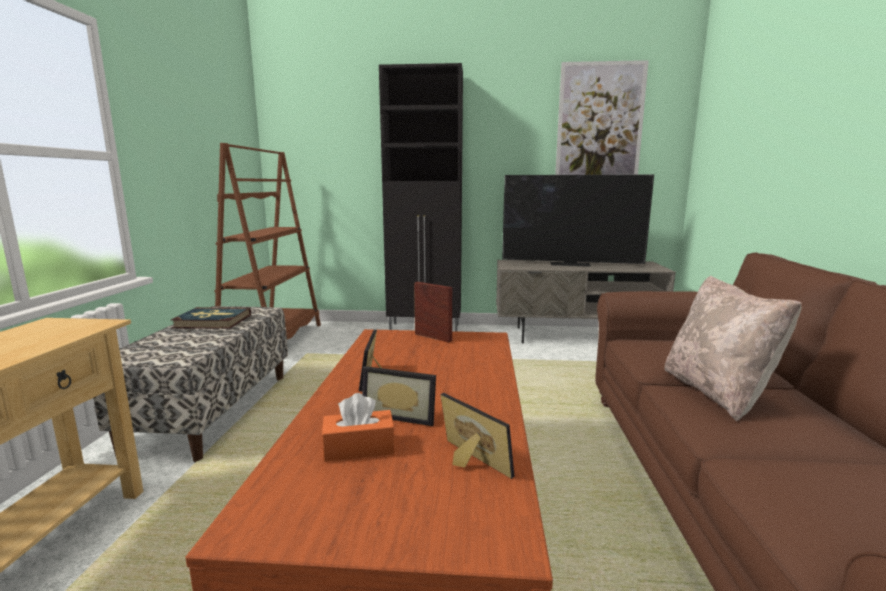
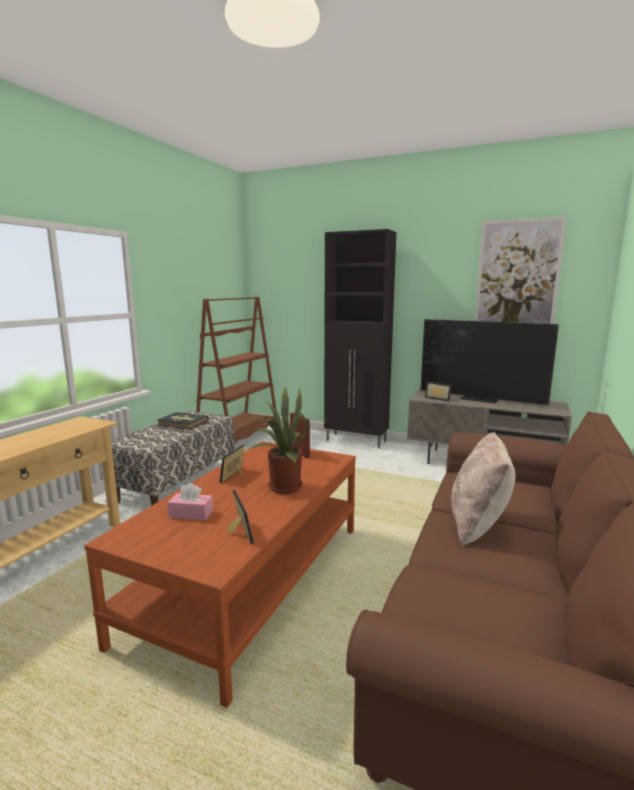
camera: 20 degrees right, 0 degrees up
orange tissue box [322,393,395,462] -> pink tissue box [167,483,213,520]
picture frame [362,366,436,426] -> picture frame moved to [425,381,452,401]
none -> potted plant [244,387,308,494]

